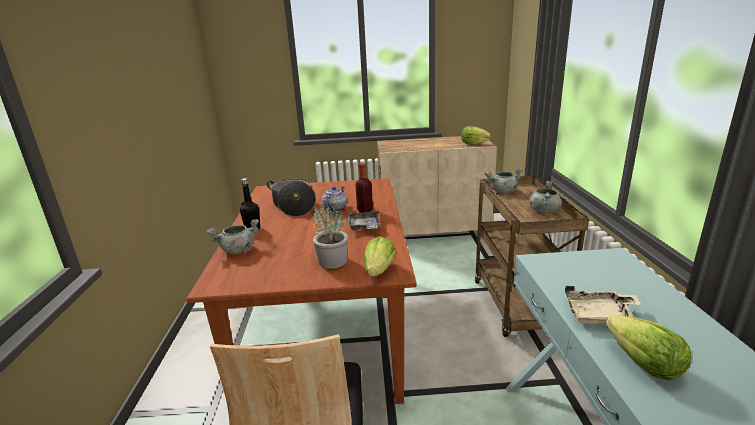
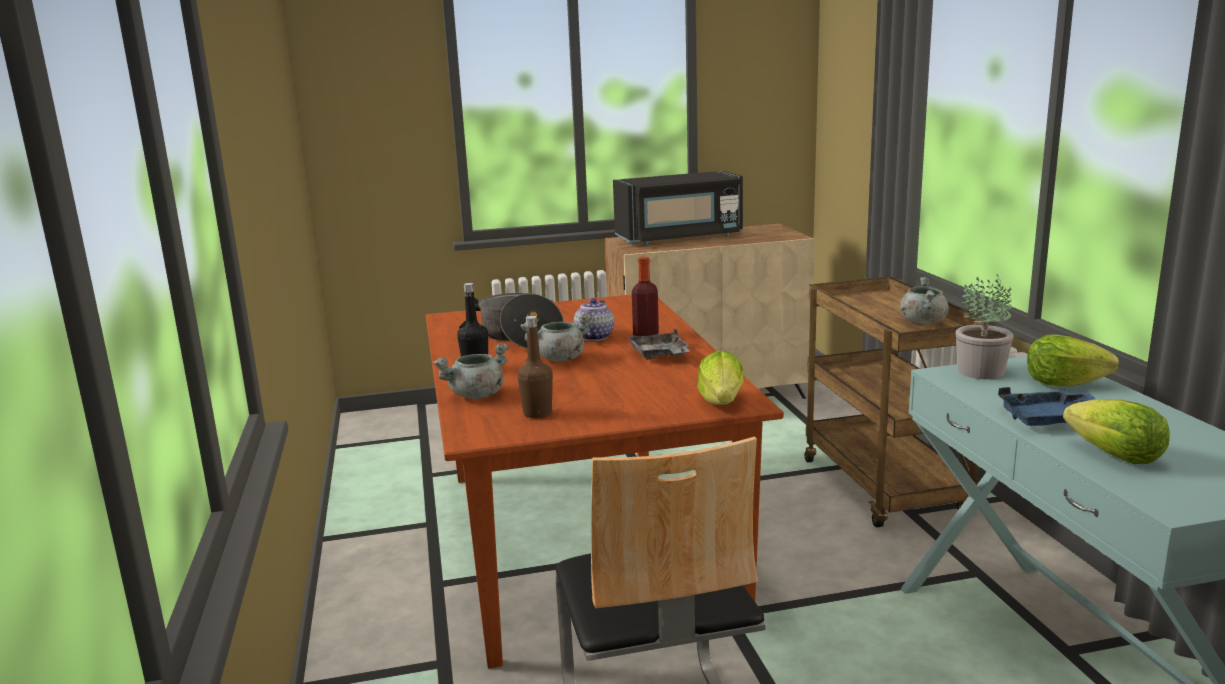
camera: 10 degrees left, 5 degrees down
potted plant [313,201,348,269] -> potted plant moved to [956,274,1014,379]
lettuce [461,126,491,145] -> lettuce moved to [1027,334,1119,386]
grey cooking pot [485,168,523,193] -> grey cooking pot moved to [521,314,592,362]
beige tray [565,286,642,324] -> blue tray [998,387,1095,426]
none -> brown bottle [517,316,553,418]
none -> black microwave [613,171,743,245]

